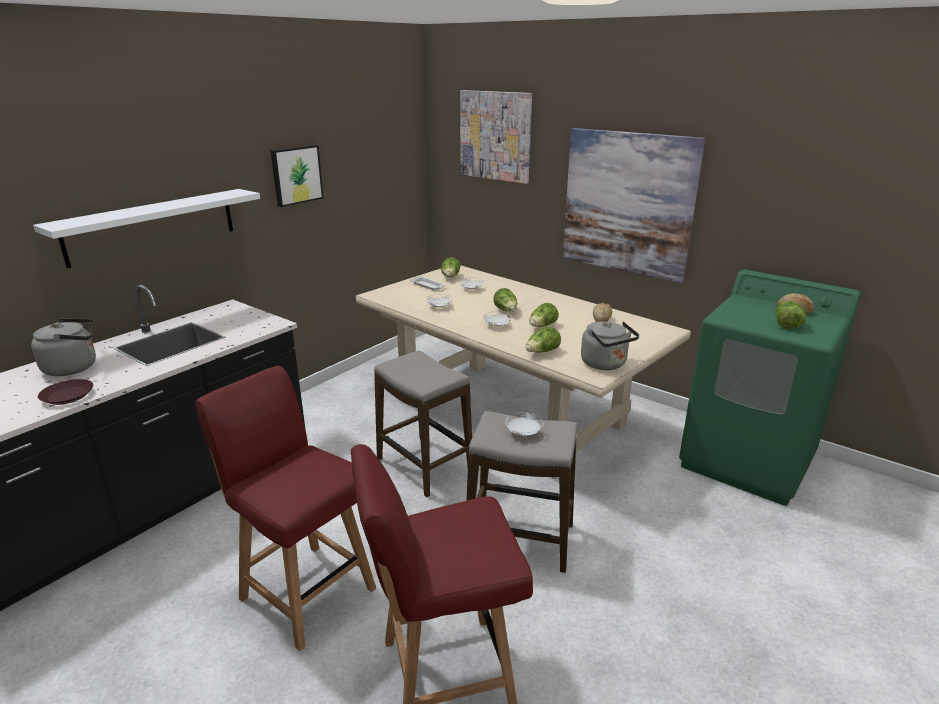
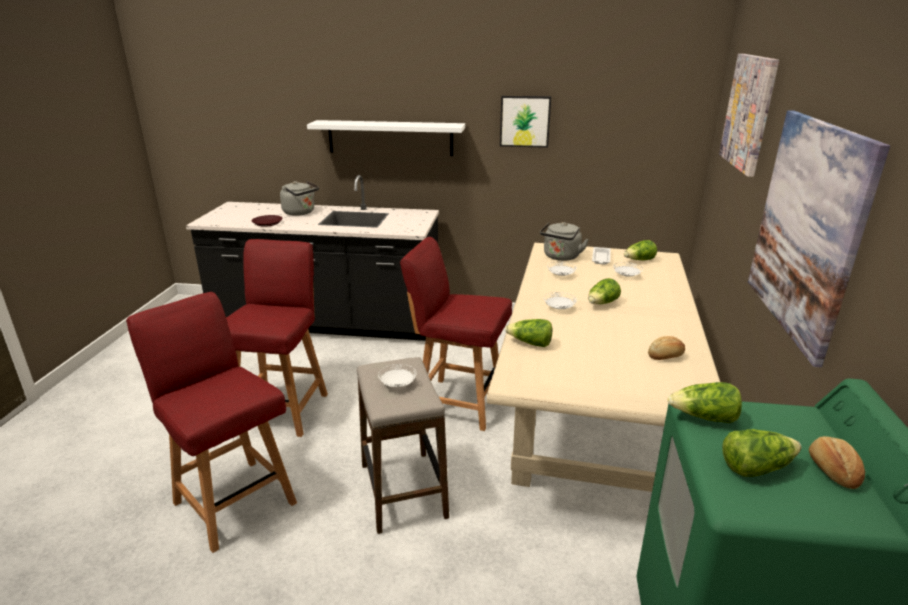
camera: 60 degrees right, 0 degrees up
stool [374,351,472,497] -> red chair [400,237,512,431]
lettuce [530,303,559,327] -> lettuce moved to [668,382,742,423]
grey kettle [581,321,639,370] -> grey kettle moved to [540,222,589,261]

